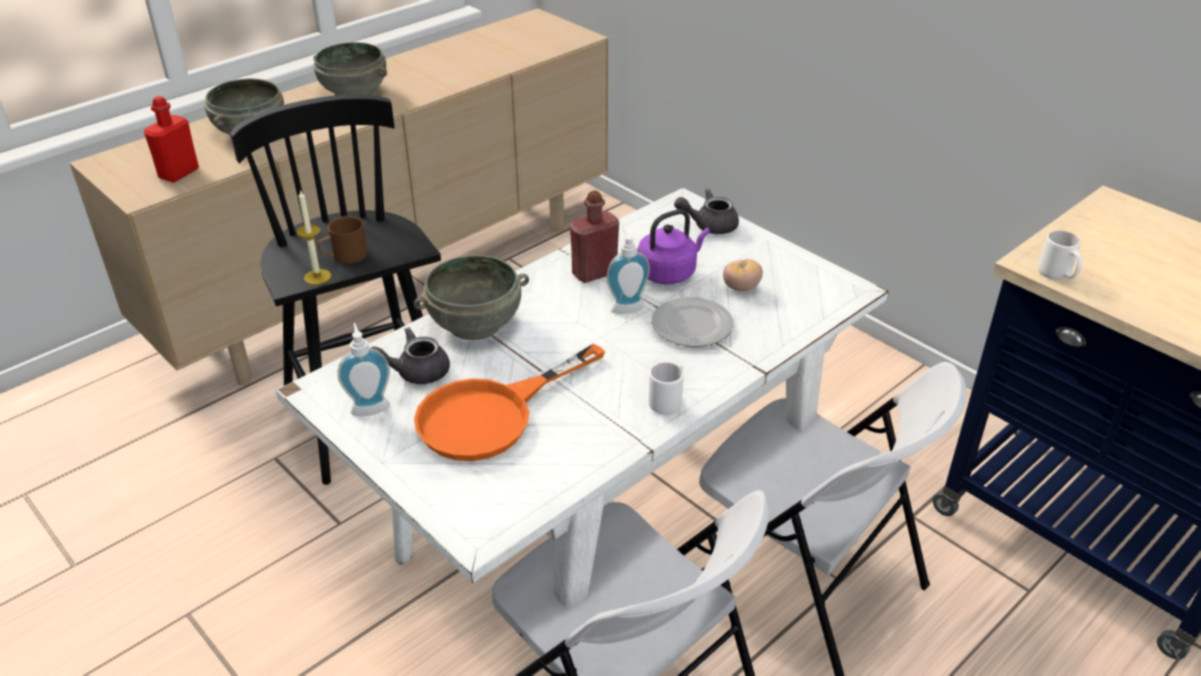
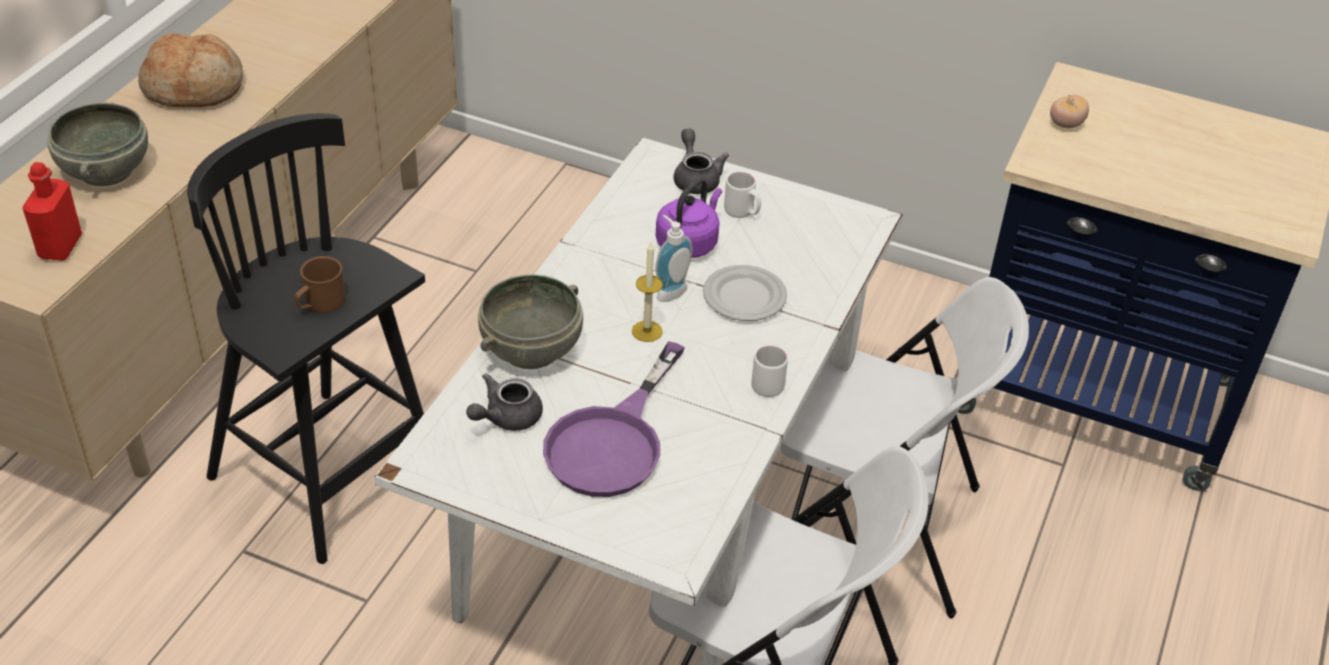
camera: 25 degrees left, 5 degrees up
candle [297,190,331,285] -> candle moved to [632,243,663,342]
grey bowl [314,42,387,95] -> bread [138,33,243,107]
soap dispenser [337,323,390,416] -> none
orange frying pan [414,344,605,461] -> purple frying pan [543,341,685,497]
red bottle [570,191,619,283] -> none
grey teapot [674,189,739,234] -> grey teapot turned 105 degrees clockwise [674,128,729,194]
tomato [723,259,763,292] -> tomato moved to [1050,95,1089,128]
white mug [1038,230,1082,280] -> white mug moved to [724,172,761,218]

